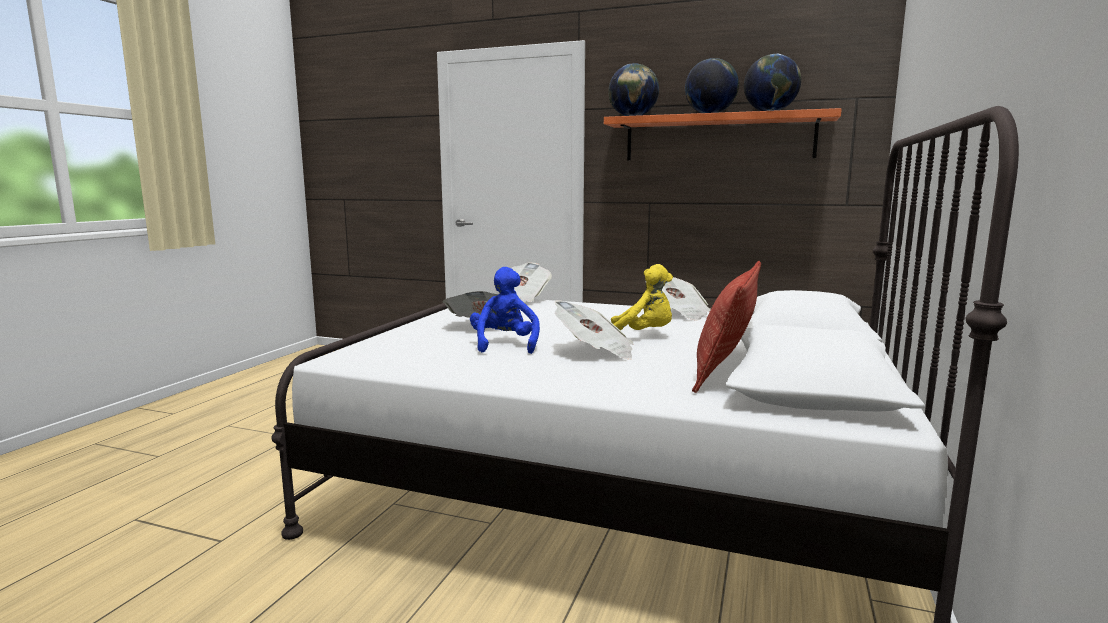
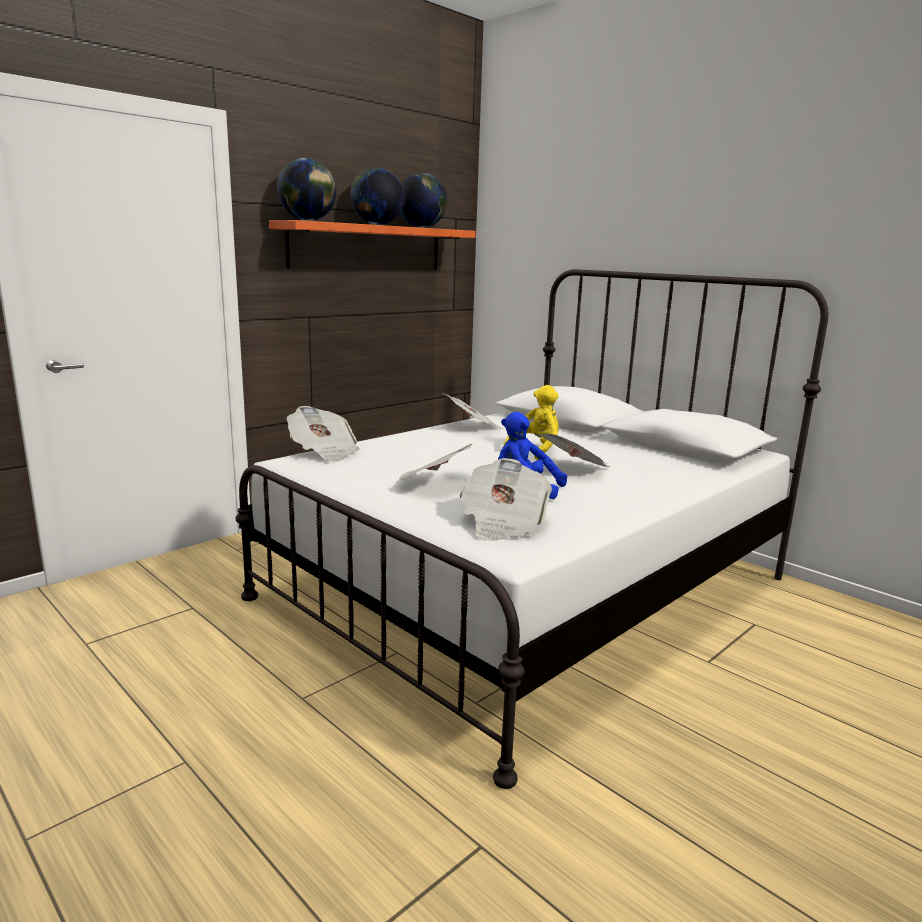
camera: 65 degrees left, 5 degrees up
pillow [692,261,761,393] -> none
none -> newspaper [460,458,552,541]

